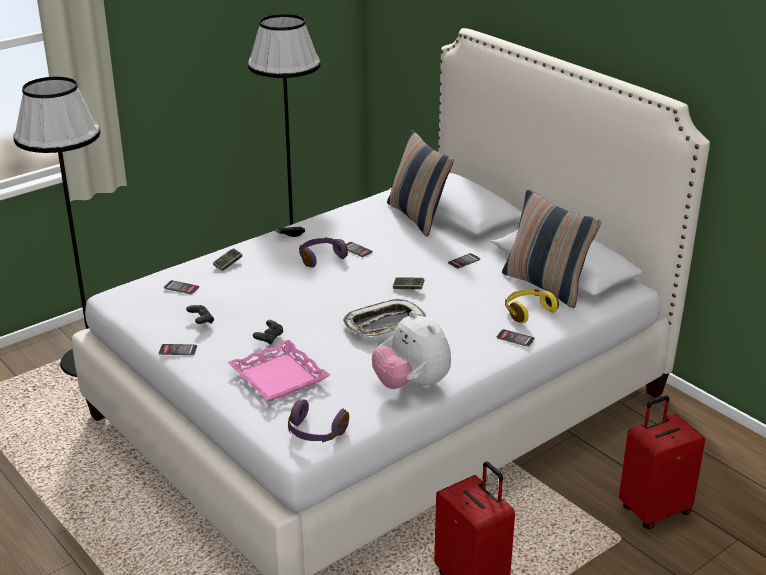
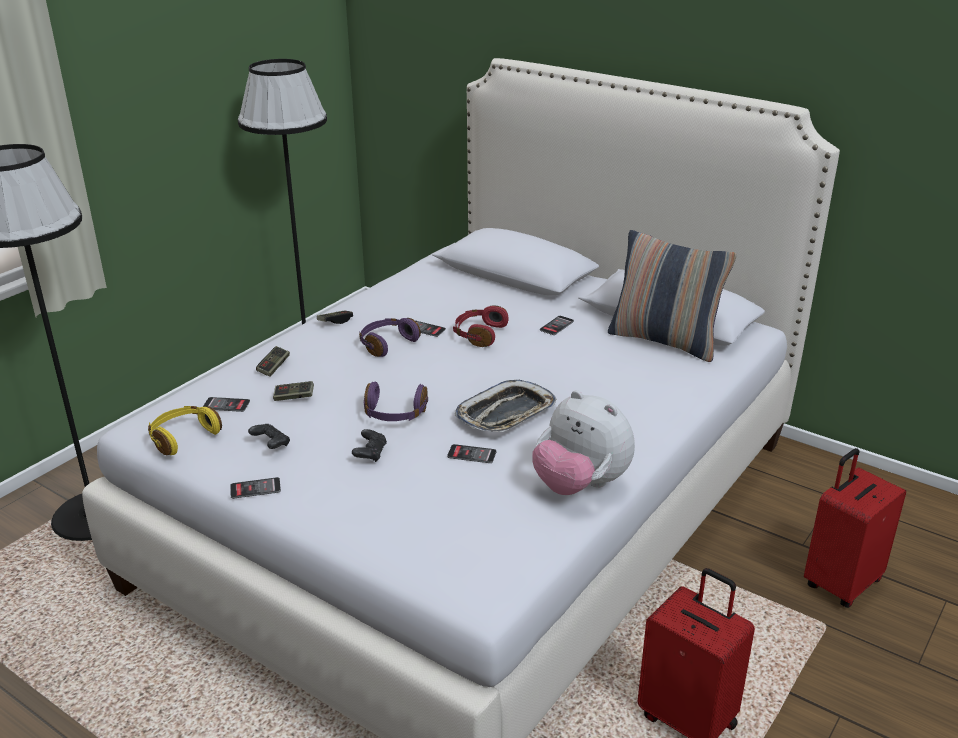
camera: 15 degrees left, 0 degrees up
pink tray [227,340,330,401] -> none
purple headphones [288,399,349,442] -> purple headphones moved to [364,382,428,421]
pillow [387,130,454,237] -> none
game controller [393,277,424,289] -> game controller moved to [273,381,314,401]
phone [497,329,535,347] -> phone moved to [447,444,496,463]
yellow headphones [505,289,559,323] -> yellow headphones moved to [148,406,222,455]
none -> red headphones [453,305,508,347]

